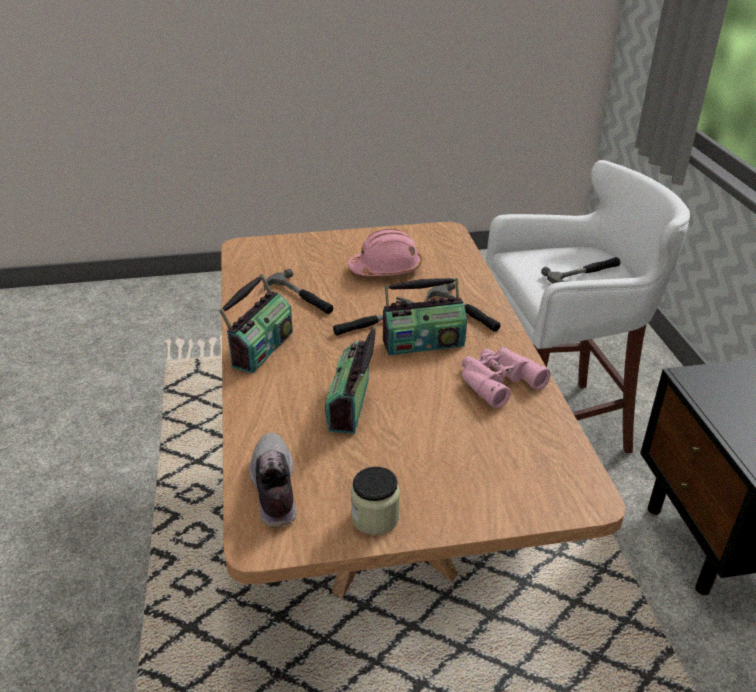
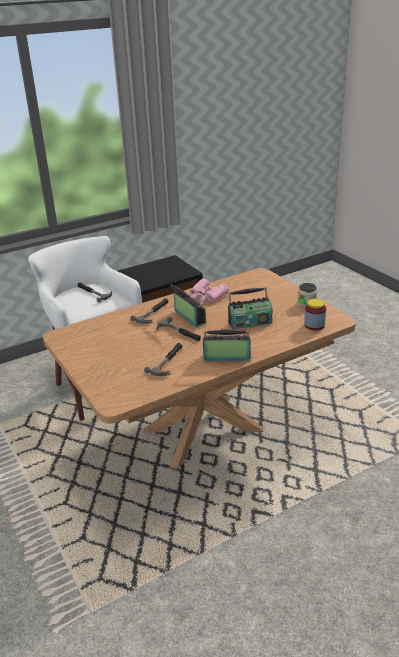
camera: 110 degrees left, 5 degrees down
shoe [249,433,297,527] -> jar [304,299,326,330]
pink hard hat [348,229,422,276] -> none

